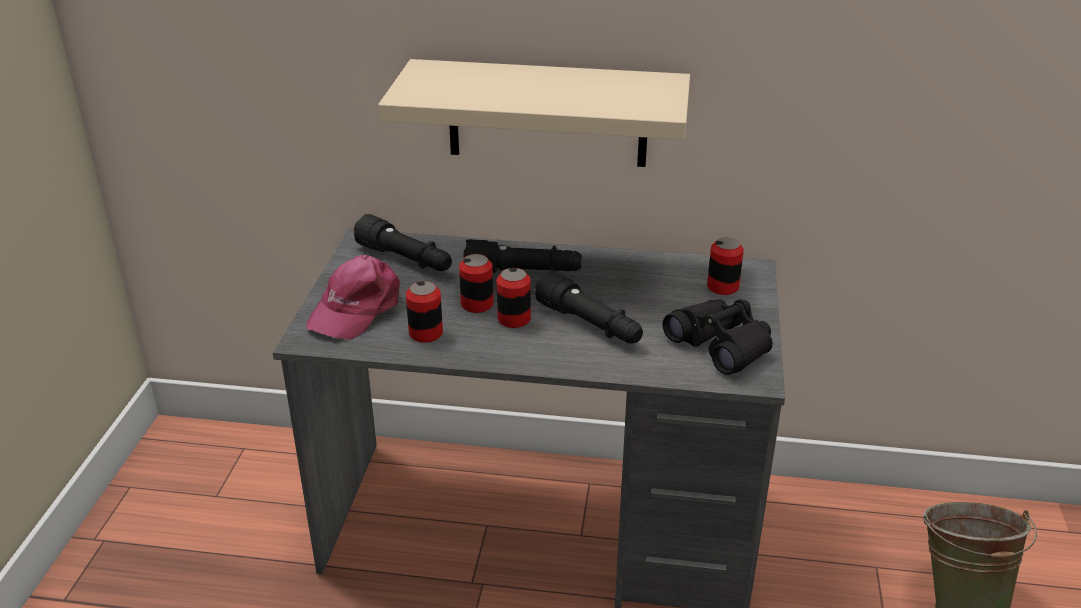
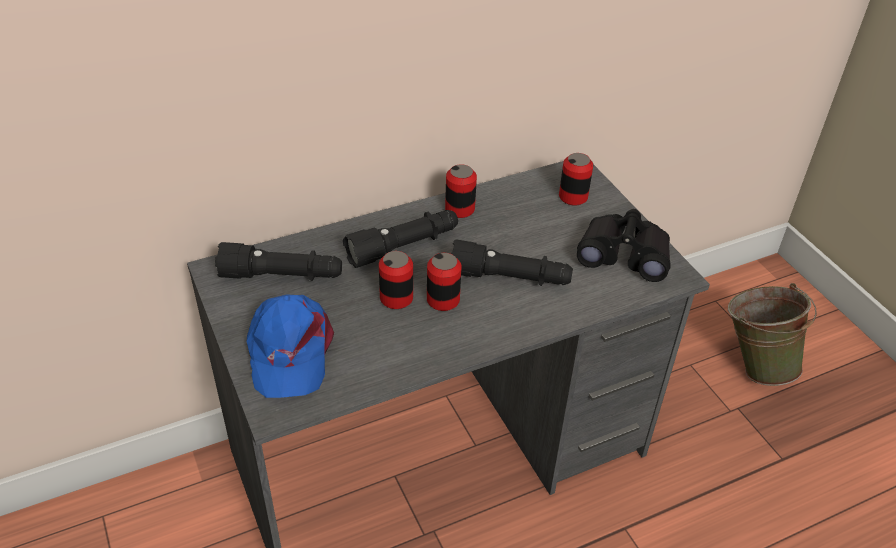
camera: 35 degrees left, 10 degrees up
pink cap [306,255,400,340] -> blue cap [247,294,334,398]
beige shelf [378,59,690,167] -> none
can [406,281,443,343] -> can moved to [445,164,477,218]

